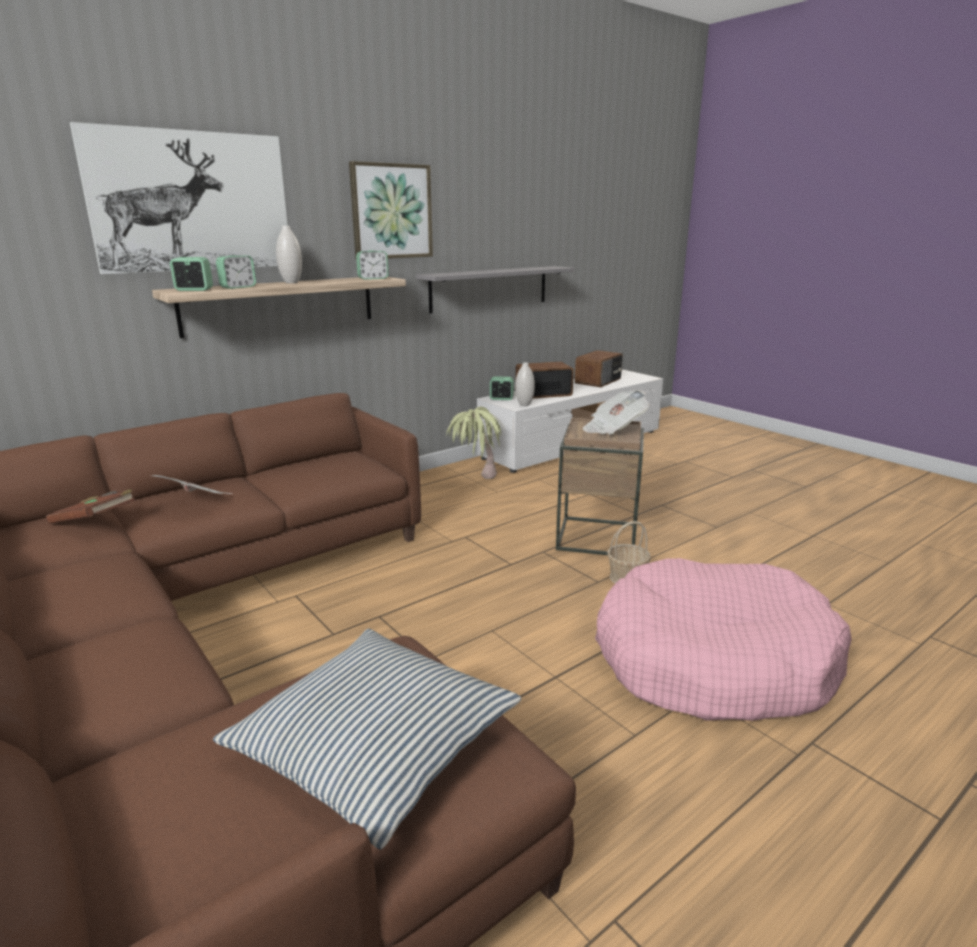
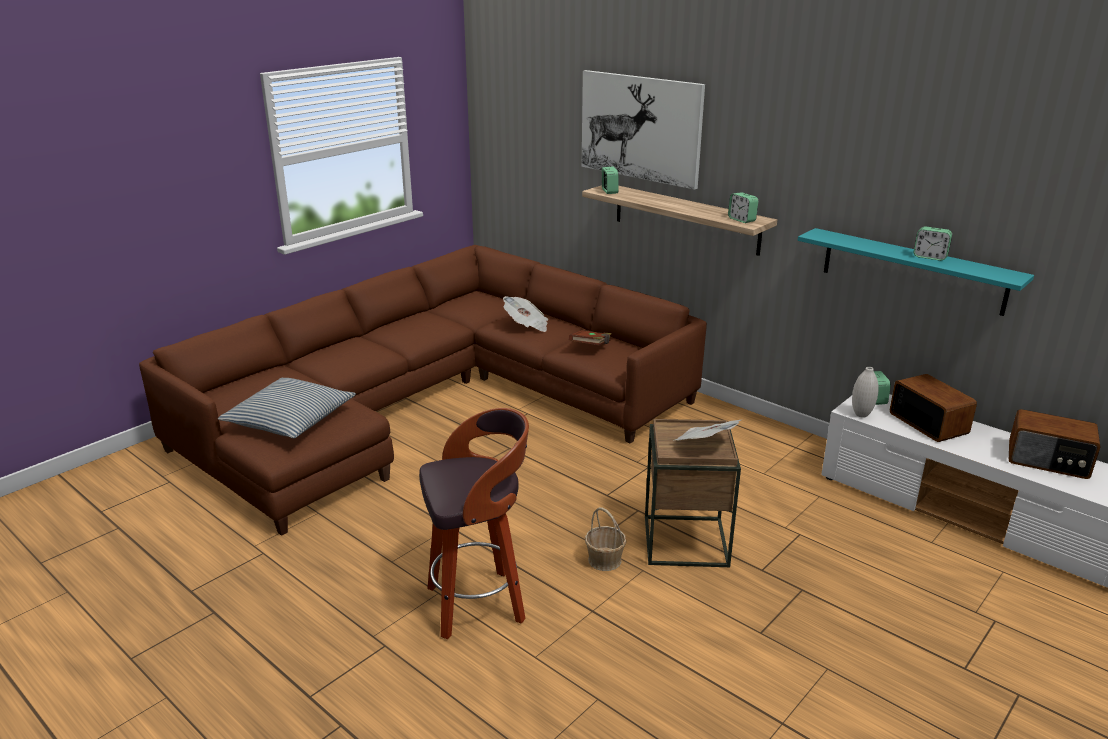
camera: 80 degrees right, 5 degrees up
brown book [46,489,136,524] -> brown book moved to [569,330,612,346]
alarm clock [216,255,256,289] -> alarm clock moved to [913,226,952,261]
white vase [276,226,302,283] -> none
picture [349,161,433,259] -> none
grey shelf [416,266,574,313] -> turquoise shelf [798,228,1034,316]
potted plant [446,407,505,479] -> none
pink dog bed [595,558,852,721] -> stool [419,408,529,639]

